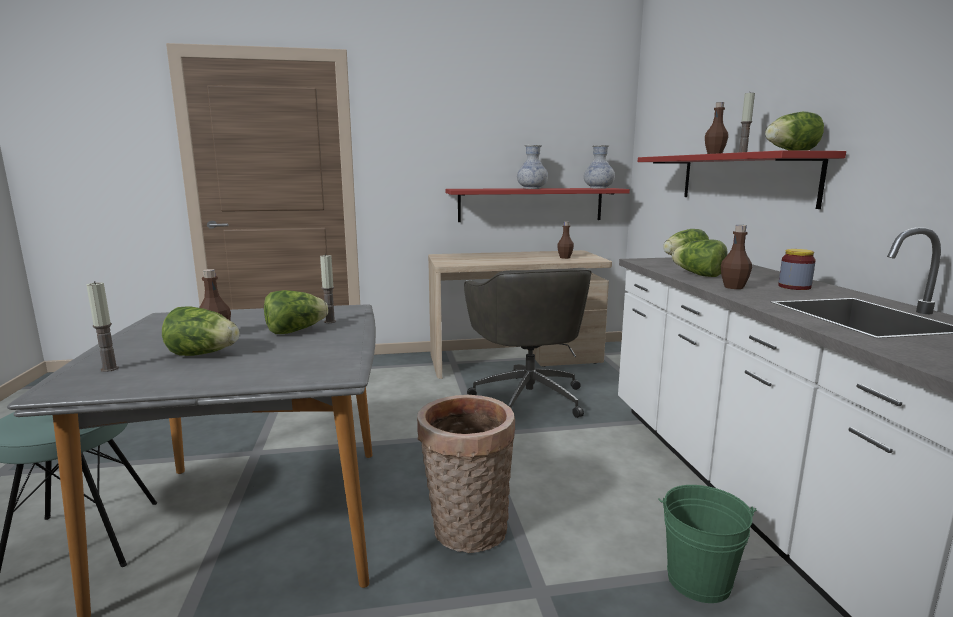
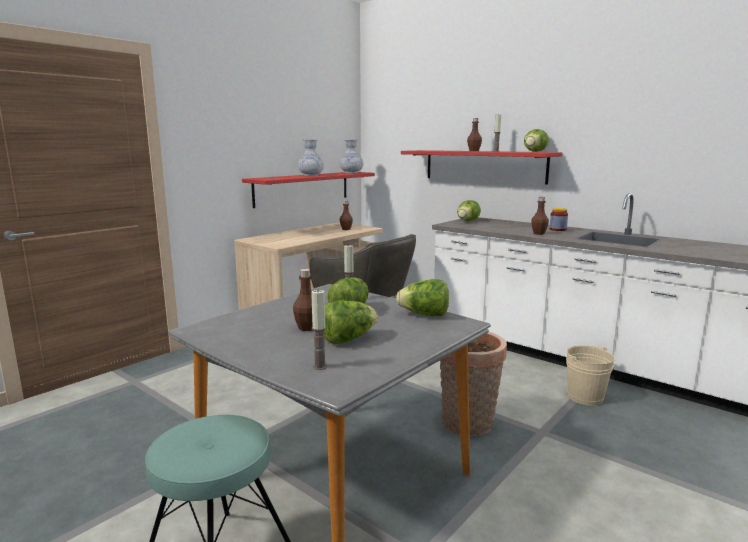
camera: 40 degrees left, 0 degrees up
green bucket [658,485,756,603] -> beige bucket [566,345,615,406]
lettuce [672,239,728,277] -> lettuce moved to [396,279,449,316]

